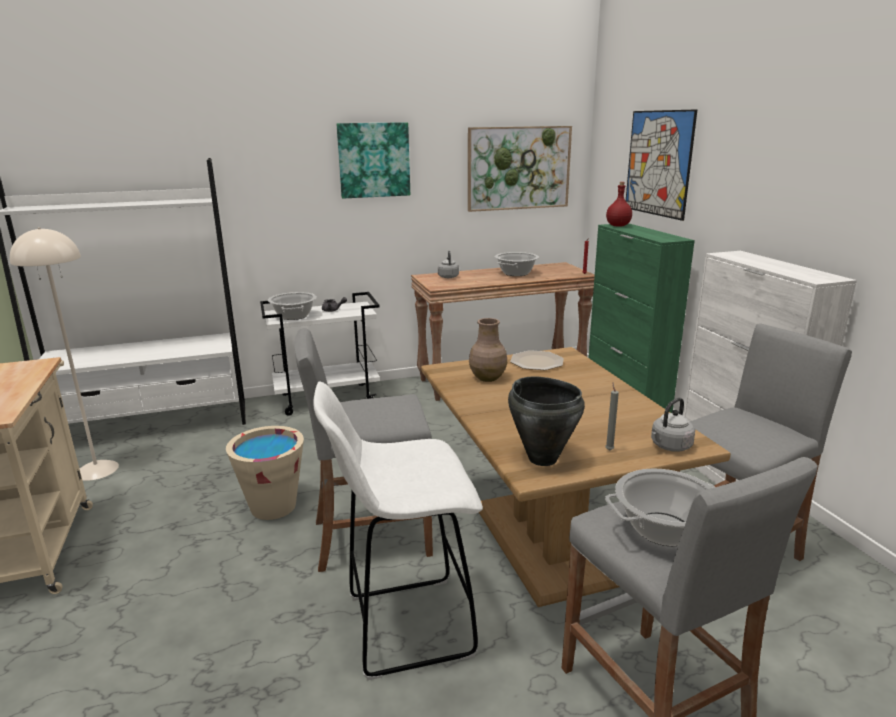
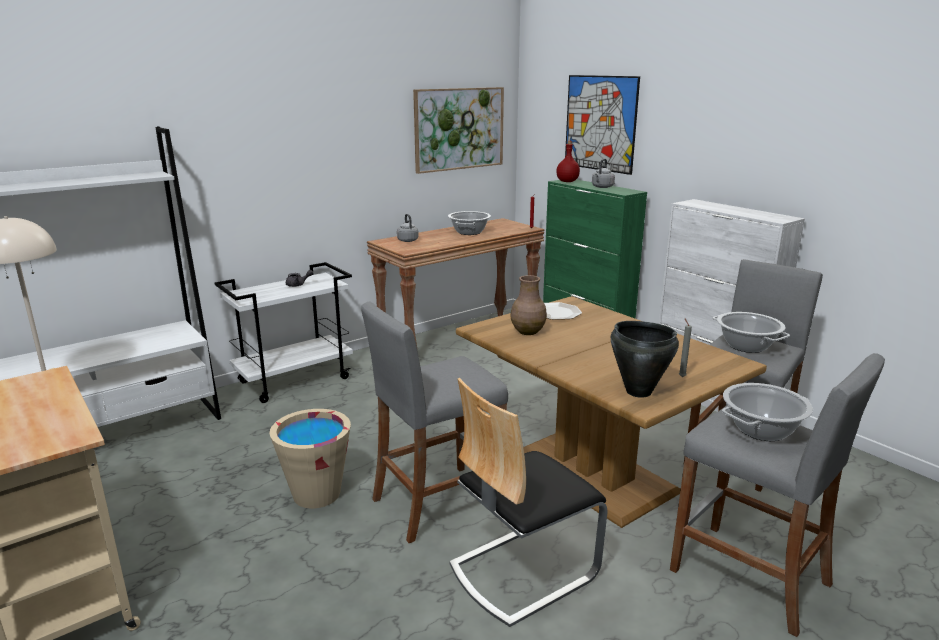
camera: 20 degrees left, 0 degrees up
cooking pot [268,292,317,320] -> cooking pot moved to [713,312,790,353]
white stool [313,382,483,680] -> chair [449,378,607,627]
picture [336,122,410,199] -> none
grey kettle [651,398,695,452] -> grey kettle moved to [592,159,615,188]

